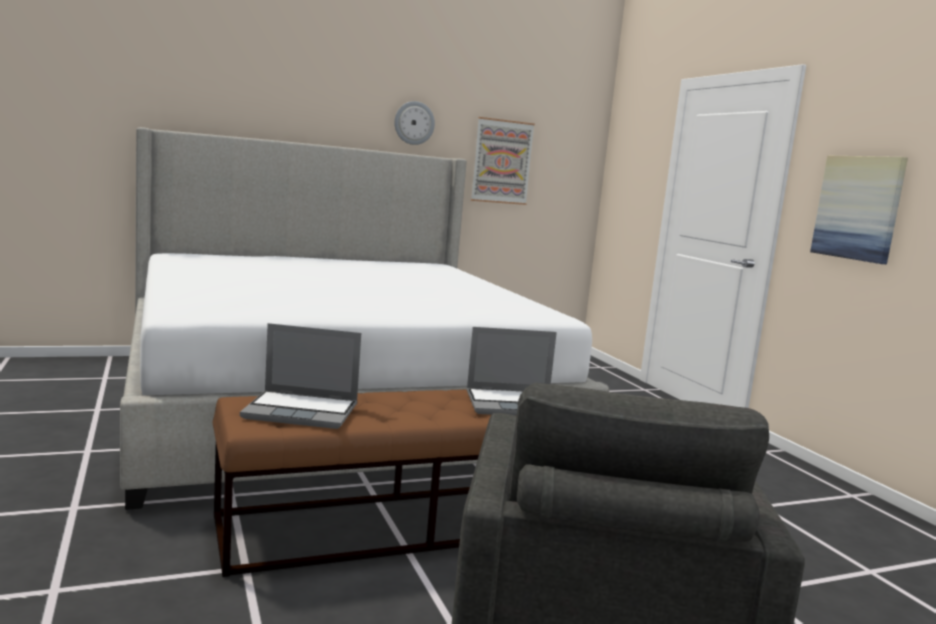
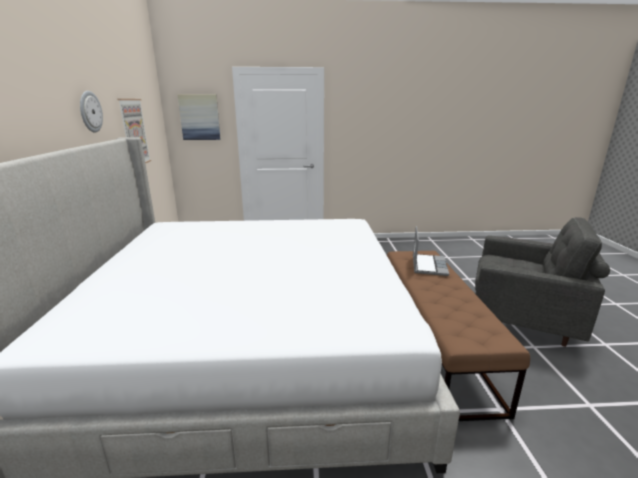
camera: 70 degrees left, 10 degrees up
laptop [240,323,361,429] -> none
picture [810,155,908,264] -> picture moved to [177,94,221,140]

